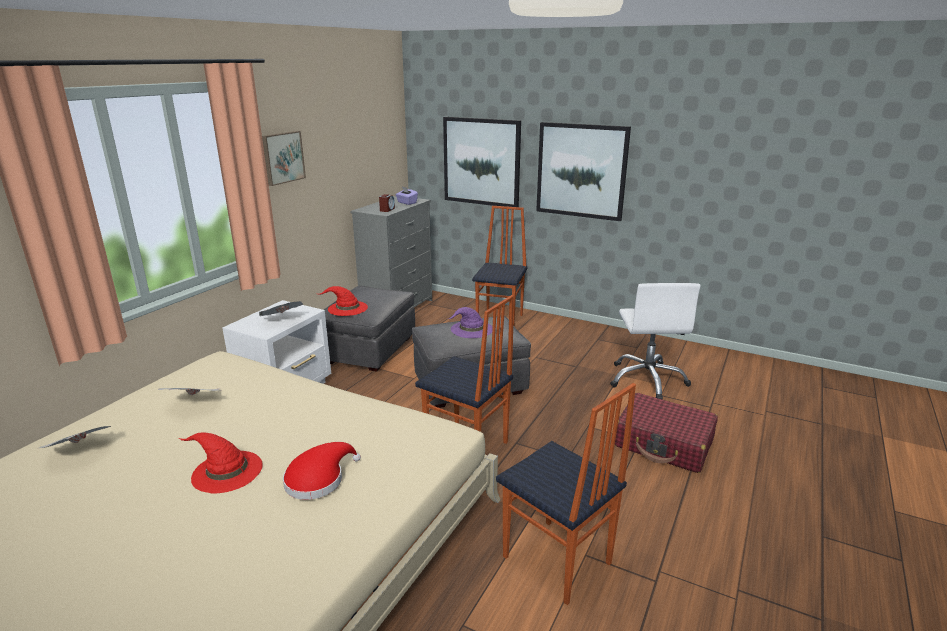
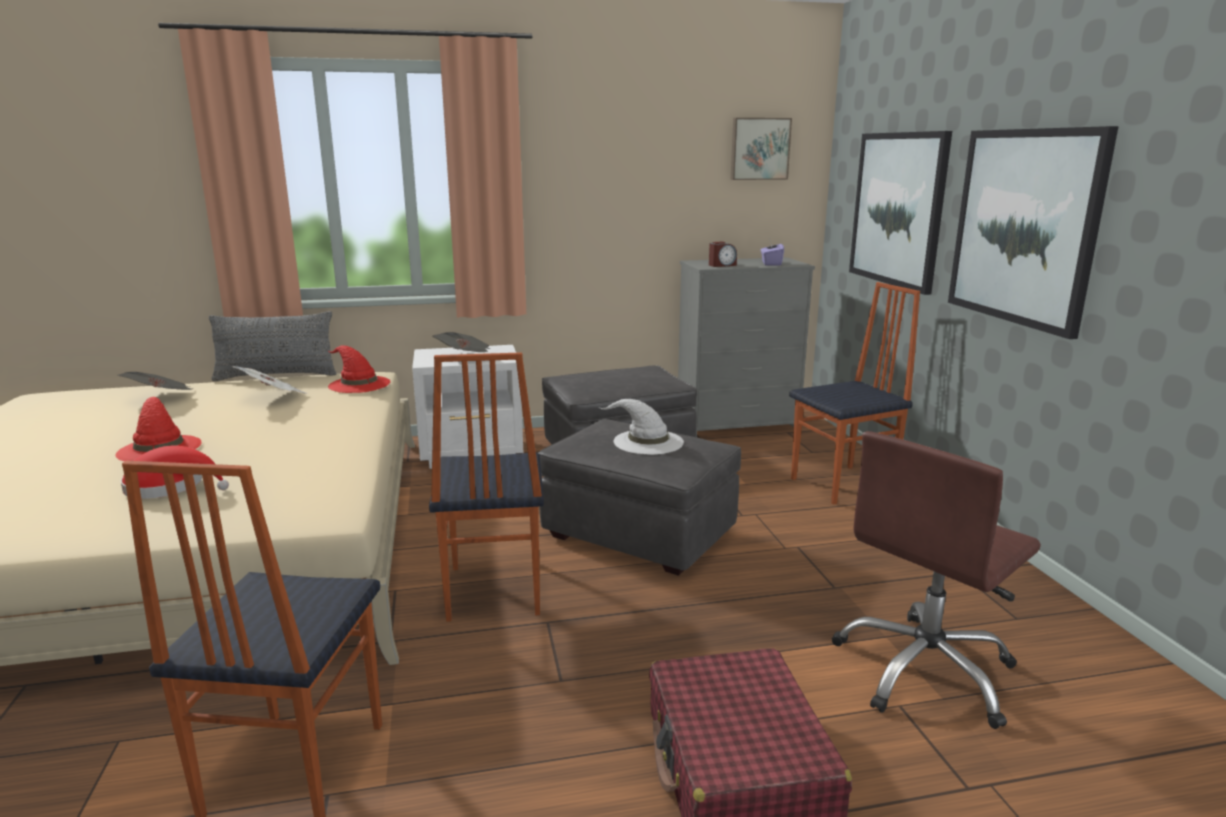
camera: 50 degrees right, 5 degrees down
picture [262,131,306,186] -> picture moved to [731,118,792,180]
red hat [319,286,368,316] -> red hat moved to [328,346,390,393]
purple hat [449,307,493,338] -> white hat [598,399,684,455]
white office chair [610,283,701,400] -> brown office chair [832,431,1041,729]
none -> grey pillow [209,311,337,381]

